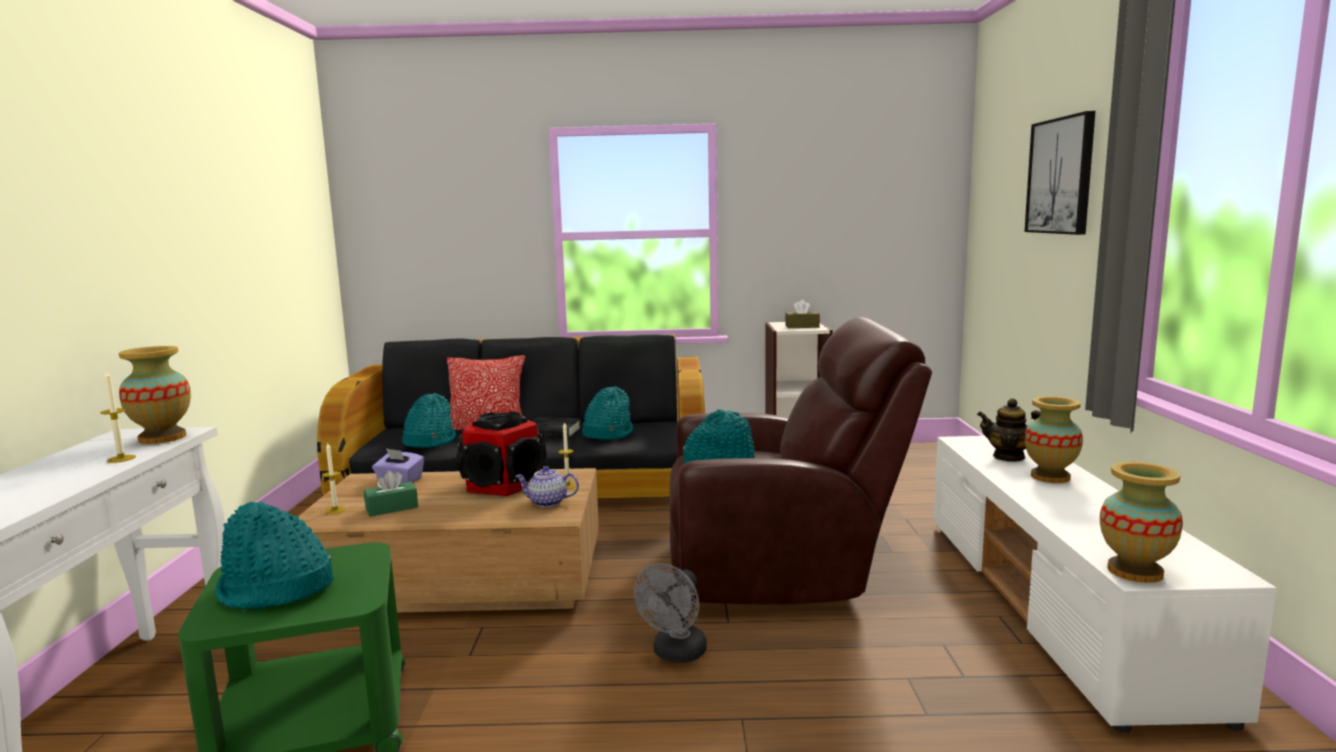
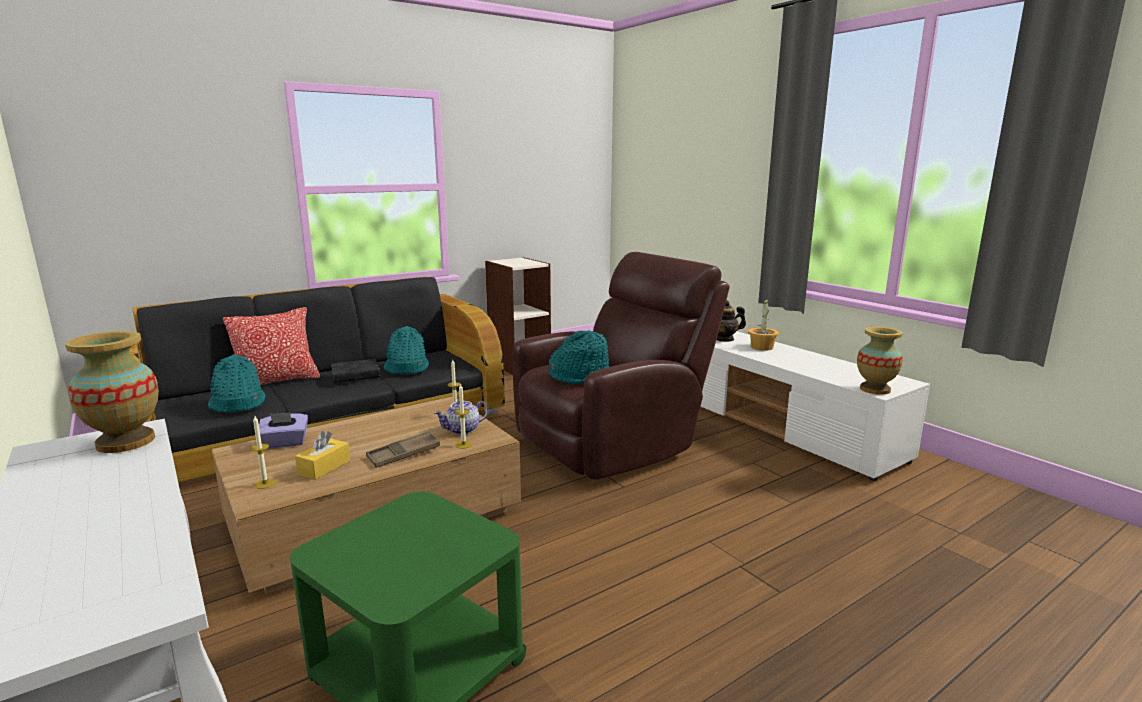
camera: 35 degrees left, 5 degrees up
candle [101,370,136,463] -> candle moved to [454,384,473,449]
turquoise hat [215,502,334,609] -> none
green tissue box [364,471,418,517] -> yellow tissue box [295,431,350,480]
speaker [456,411,546,496] -> none
grey fan [634,563,707,663] -> none
brown tissue box [785,300,820,328] -> none
picture [1024,111,1096,235] -> none
vase [1025,396,1083,483] -> potted plant [748,298,779,351]
none -> brown tray [366,431,440,468]

